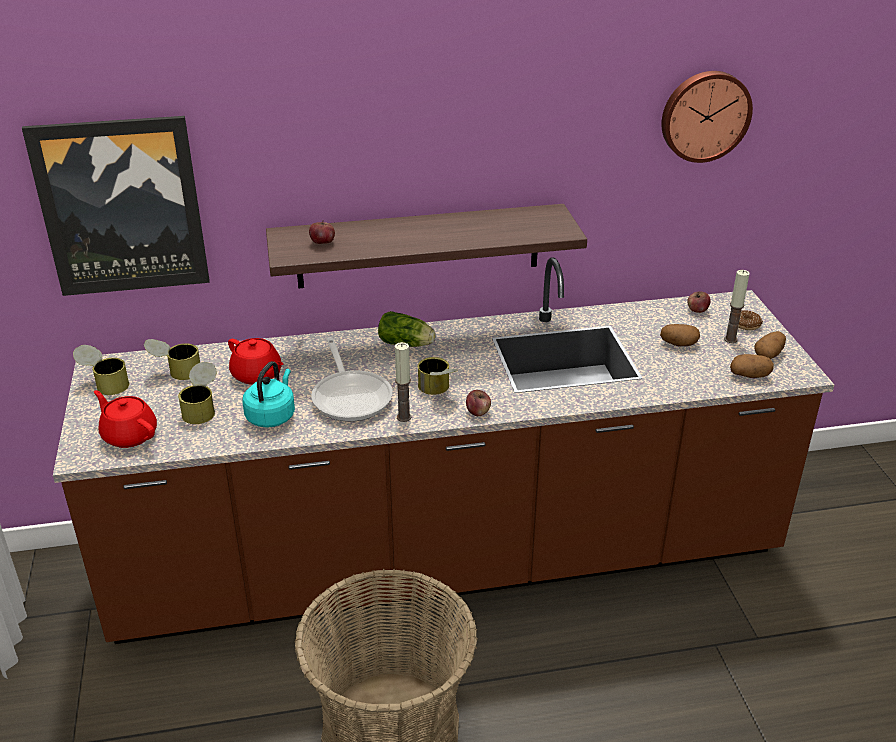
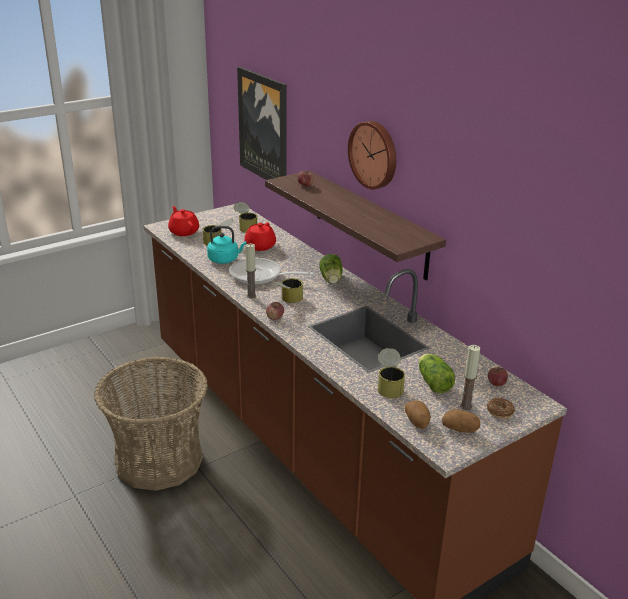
camera: 65 degrees right, 5 degrees down
can [73,345,129,395] -> can moved to [378,348,405,398]
red teapot [94,390,157,448] -> red teapot turned 45 degrees counterclockwise [168,206,199,236]
frying pan [311,337,393,422] -> frying pan turned 60 degrees clockwise [229,258,314,285]
potato [660,324,700,346] -> lettuce [419,354,455,393]
wall clock [661,71,753,163] -> wall clock moved to [348,121,396,189]

